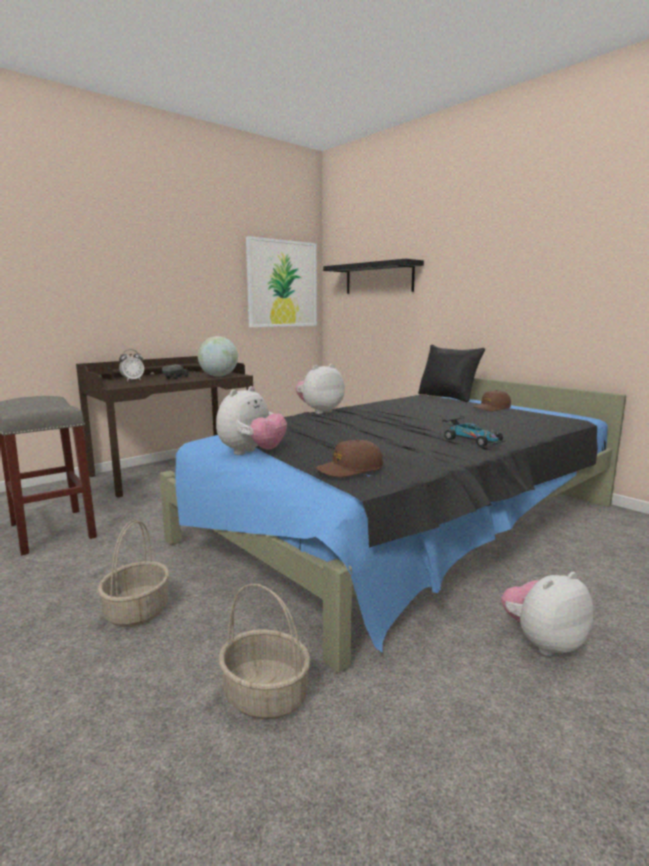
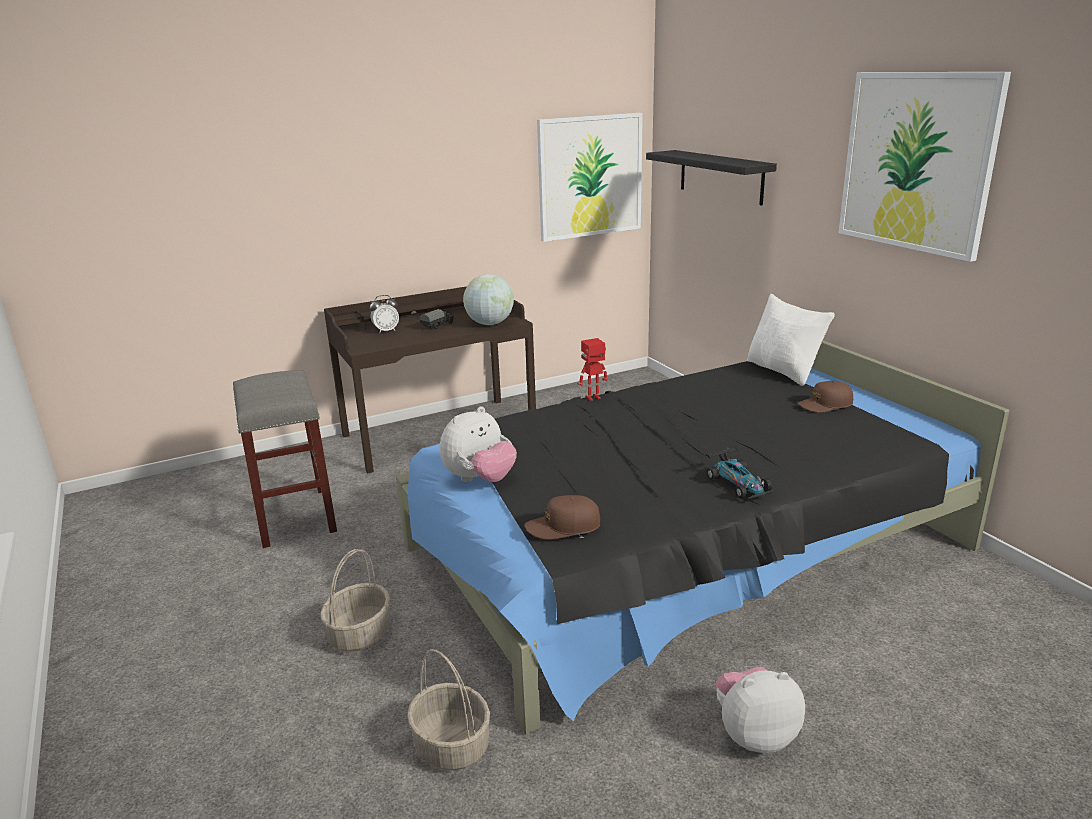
camera: 15 degrees right, 10 degrees up
plush toy [295,364,345,414] -> toy robot [577,338,607,401]
black pillow [418,345,485,402] -> white pillow [747,294,835,386]
none -> picture [839,72,1011,262]

